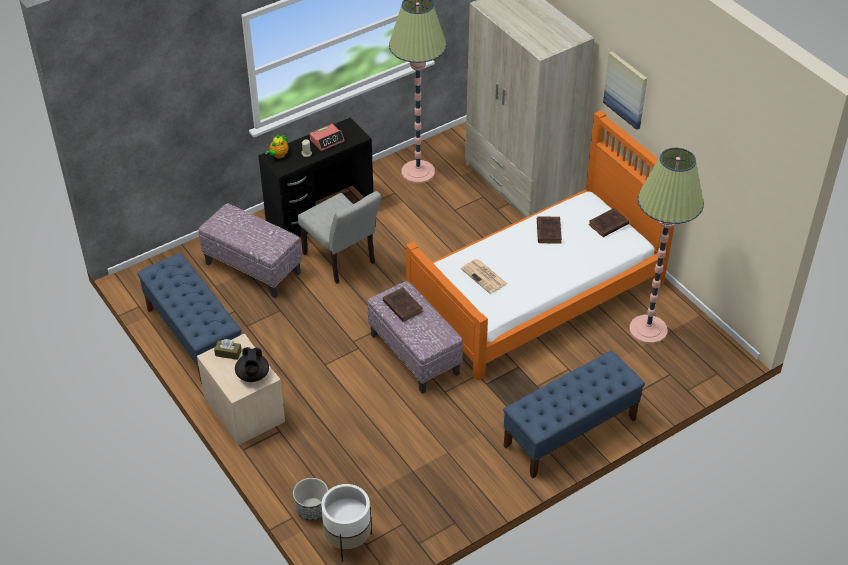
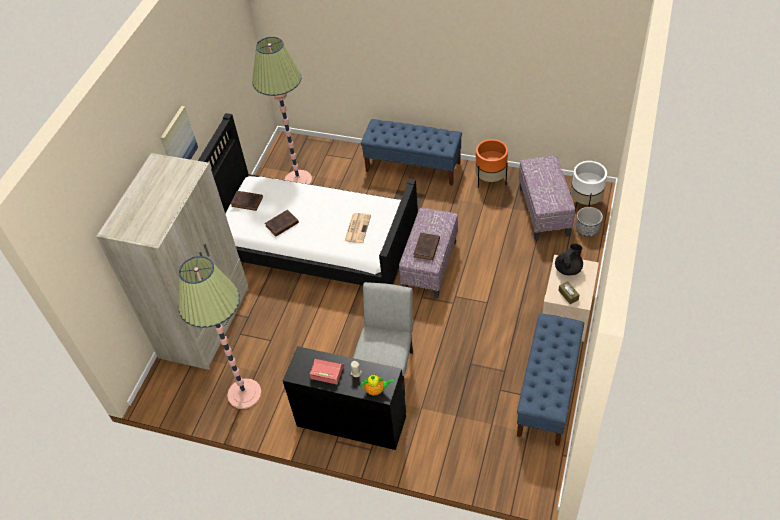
camera: 125 degrees left, 5 degrees up
ottoman [198,203,302,298] -> ottoman moved to [519,156,575,241]
orange bed [406,110,674,381] -> black bed [198,113,418,285]
none -> orange planter [475,139,508,188]

